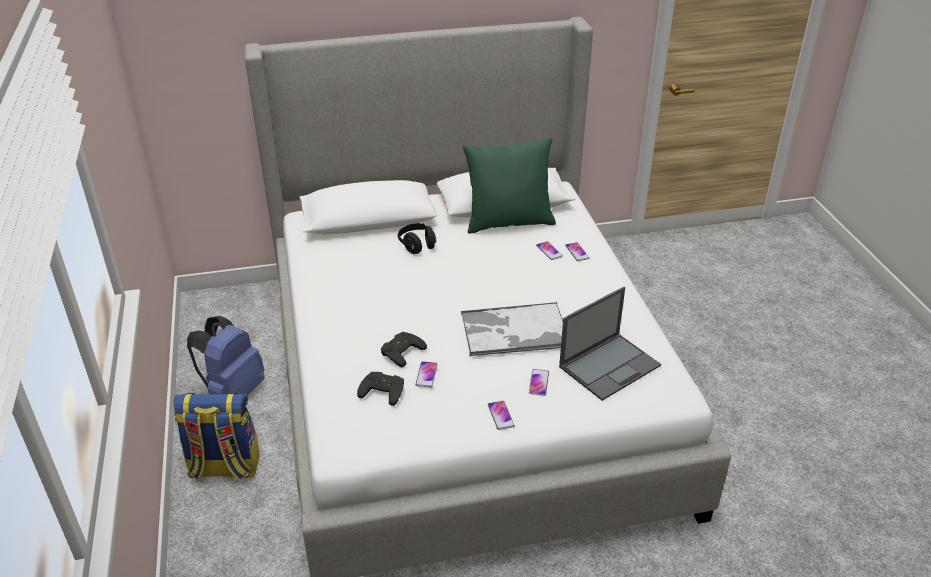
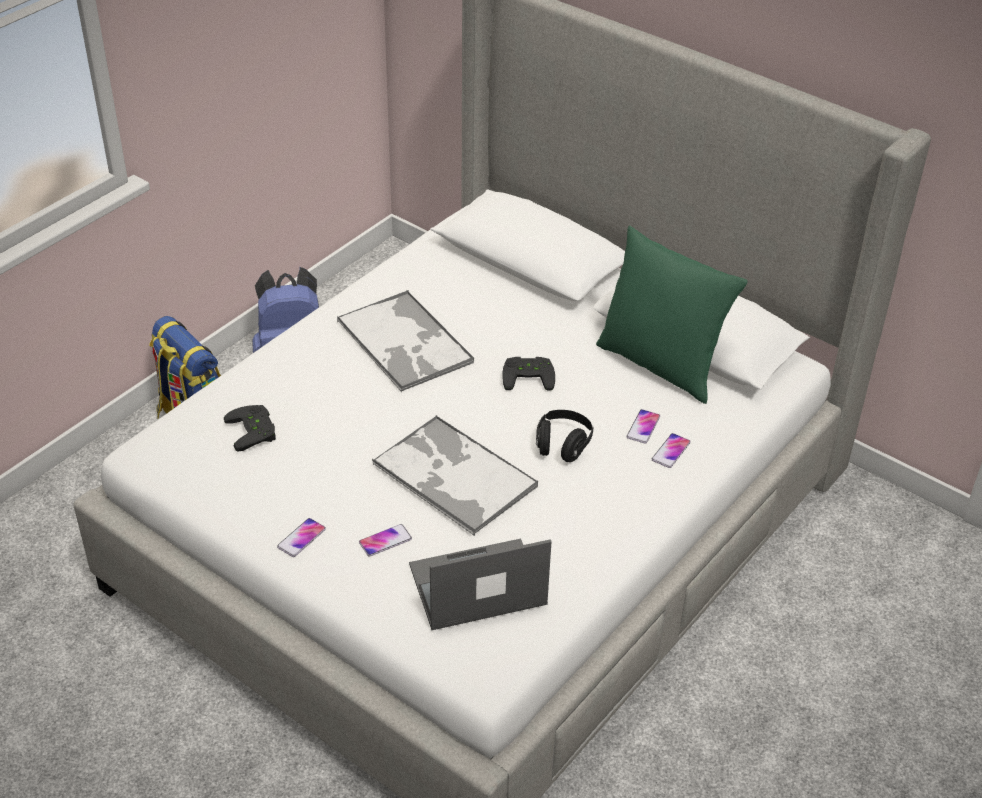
camera: 50 degrees right, 5 degrees up
black game controller [381,332,427,367] -> black game controller moved to [502,357,555,391]
black headphones [398,223,437,254] -> black headphones moved to [536,410,593,462]
phone [415,361,438,387] -> none
laptop [559,287,661,401] -> laptop turned 150 degrees clockwise [409,539,551,630]
none -> tray [337,290,474,392]

